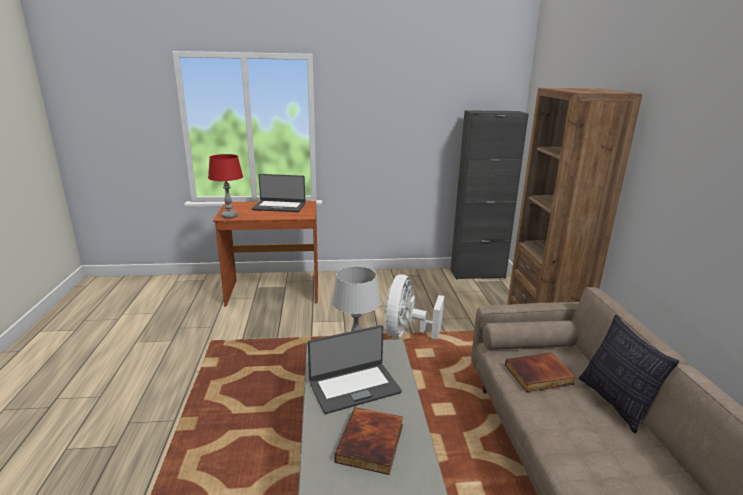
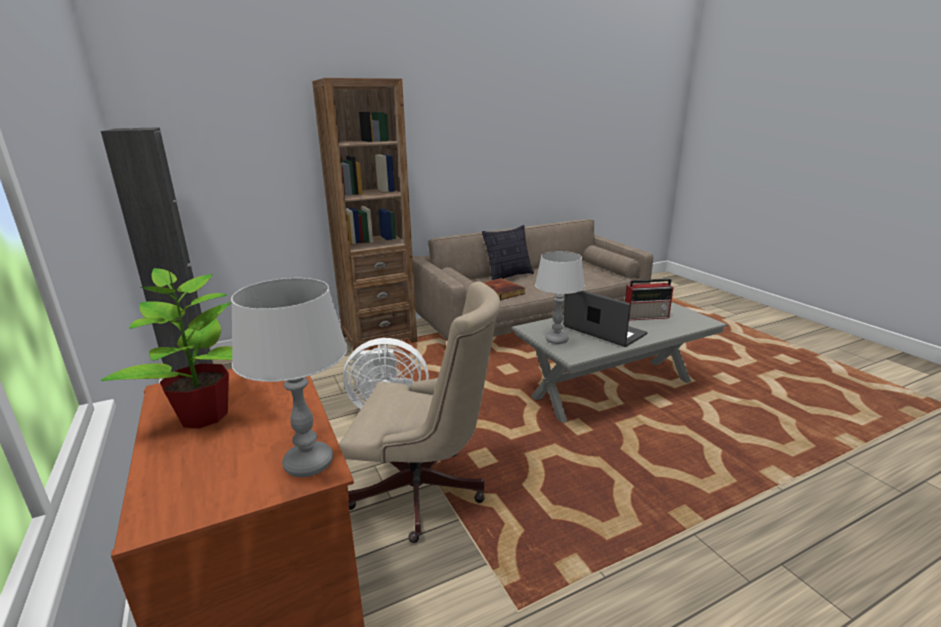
camera: 110 degrees left, 0 degrees up
red table lamp [208,154,243,218] -> grey table lamp [231,278,348,477]
laptop [252,174,305,212] -> potted plant [101,266,232,428]
book [334,407,403,475] -> radio [625,279,673,321]
none -> beige office chair [339,281,501,543]

